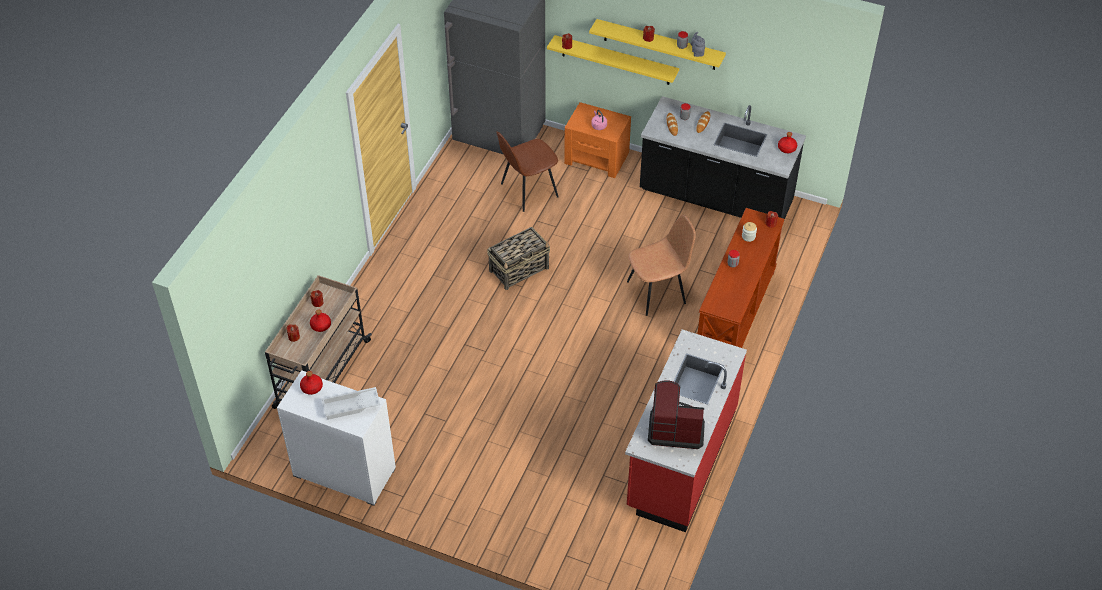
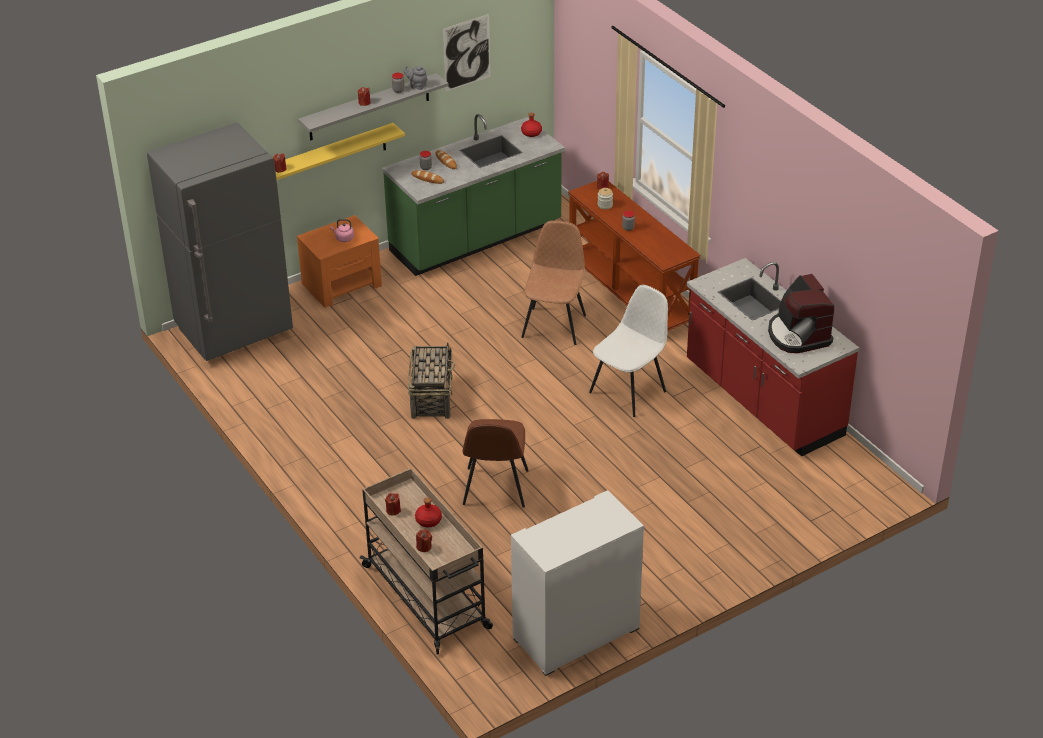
camera: 55 degrees left, 10 degrees down
red bottle [300,371,323,395] -> none
white tray [322,387,380,420] -> none
brown chair [497,131,559,212] -> brown chair moved to [462,419,529,507]
yellow shelf [589,19,726,70] -> grey shelf [298,73,449,141]
black counter [640,96,806,219] -> green counter [382,114,565,276]
coffee machine [648,380,705,449] -> coffee machine turned 60 degrees counterclockwise [768,274,835,353]
none -> picture [443,14,491,92]
none -> white chair [589,285,668,417]

